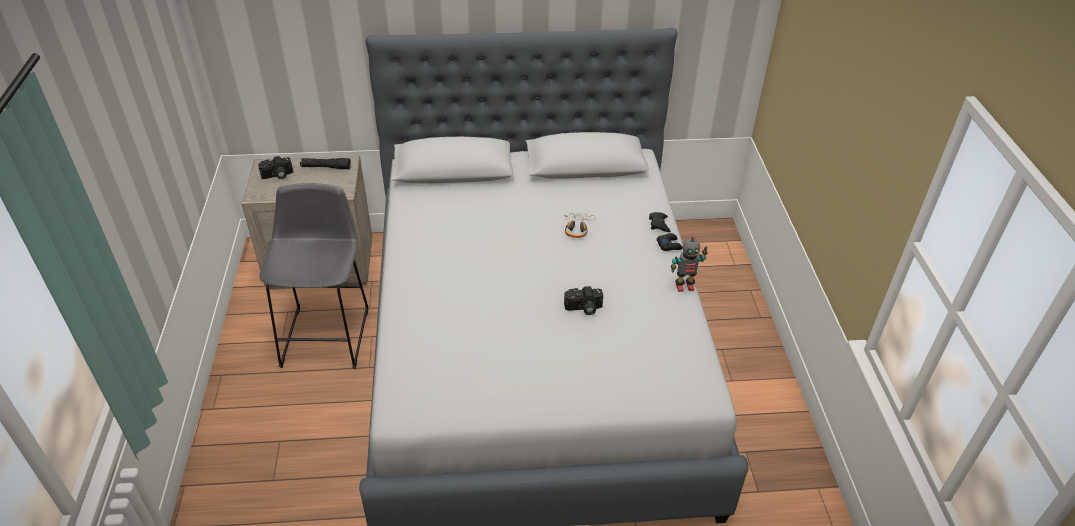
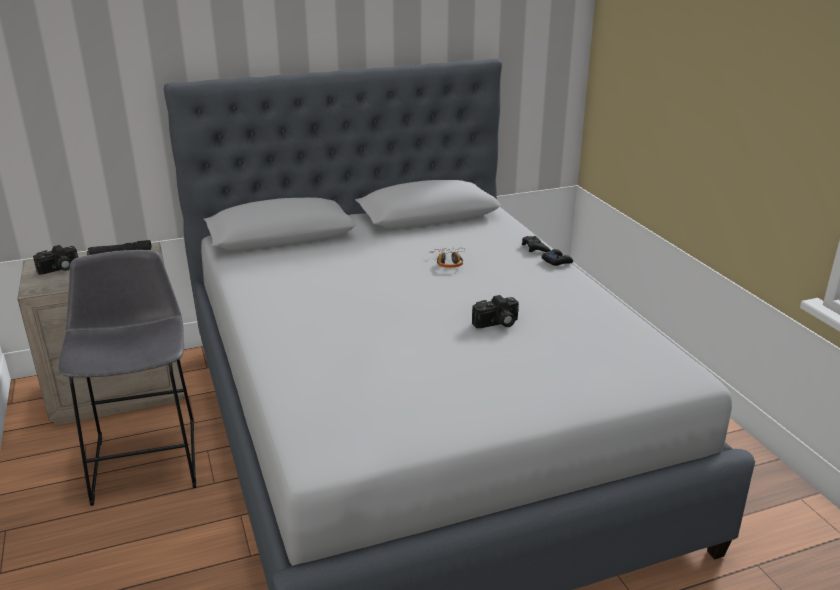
camera: 15 degrees left, 15 degrees down
toy robot [671,236,708,292] -> none

